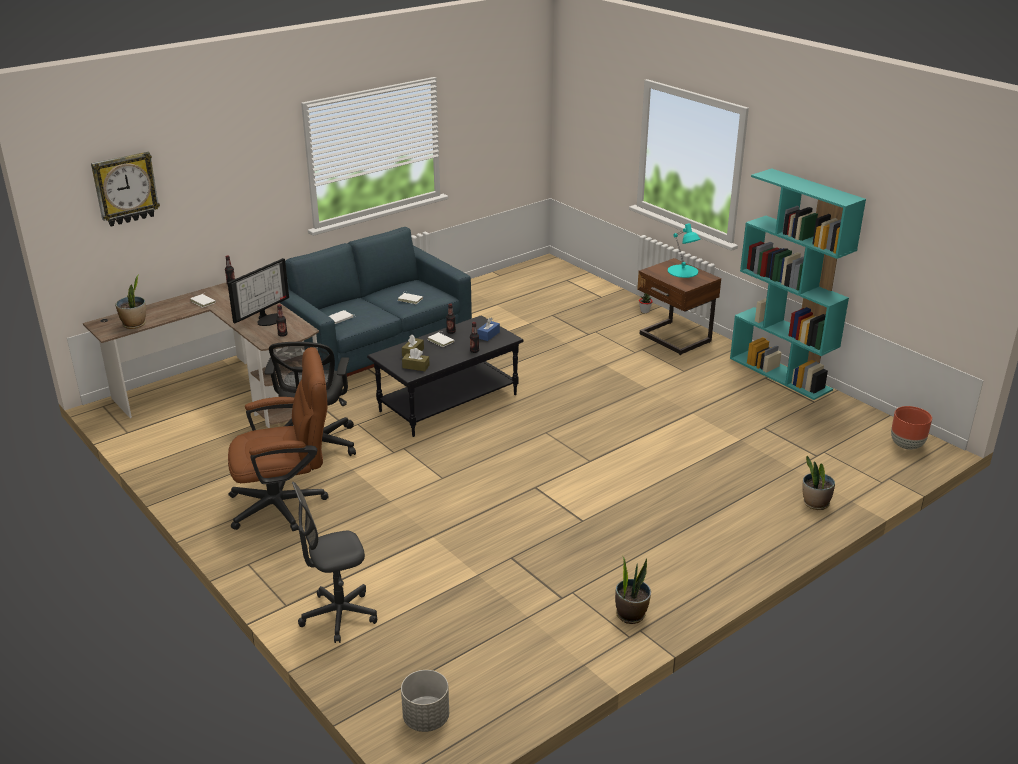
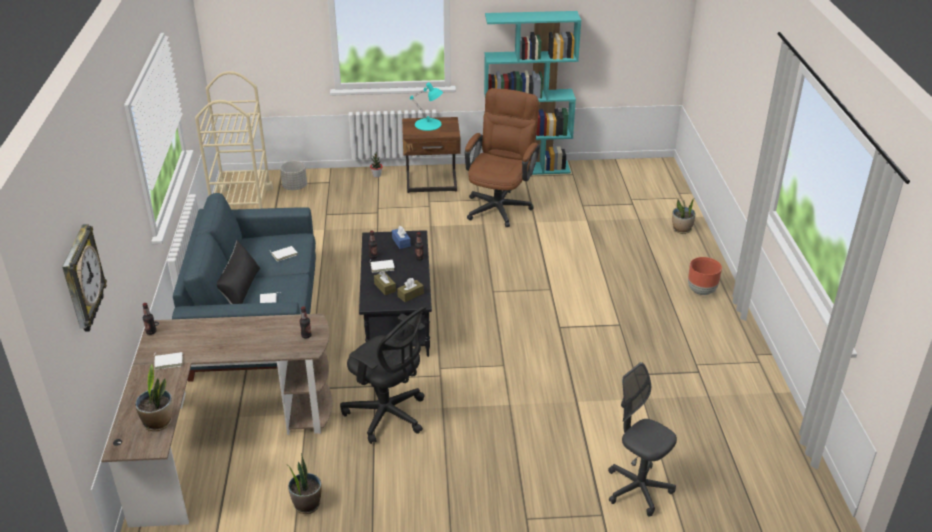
camera: 55 degrees left, 5 degrees up
monitor [228,258,289,326] -> none
brown office chair [228,347,329,531] -> brown office chair moved to [465,88,540,227]
grey office chair [292,482,377,643] -> grey office chair turned 120 degrees clockwise [608,362,677,517]
grey planter [401,670,449,732] -> grey planter moved to [280,161,307,190]
potted plant [615,557,651,624] -> potted plant moved to [286,453,321,514]
brown planter [891,406,932,450] -> brown planter moved to [688,257,722,295]
none -> beige cart [195,71,273,209]
none -> black pillow [217,240,260,304]

